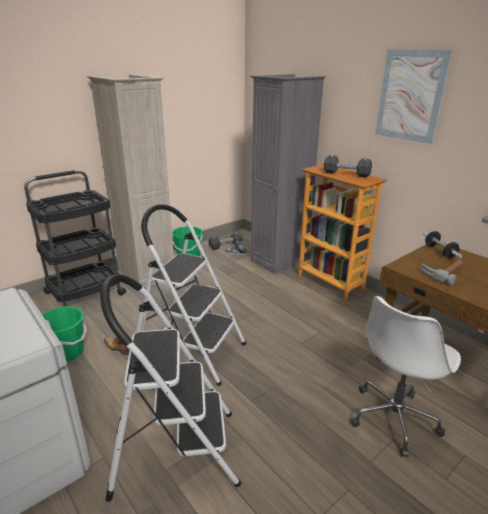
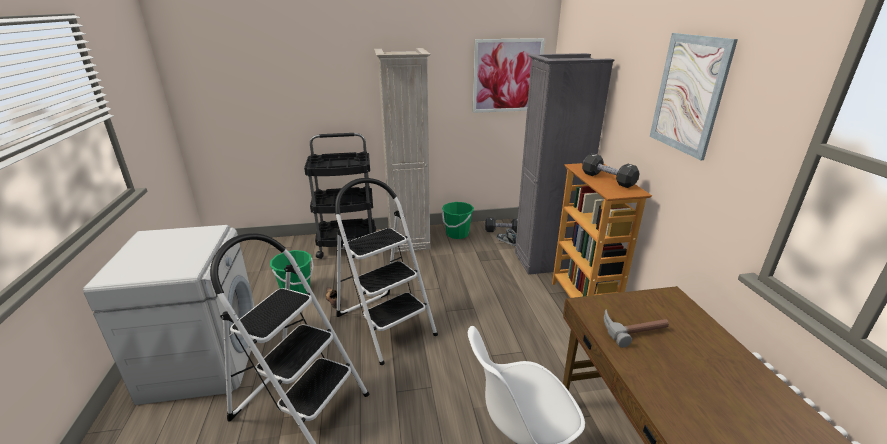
camera: 30 degrees right, 0 degrees up
dumbbell [423,231,463,258] -> none
none -> picture [473,38,545,113]

